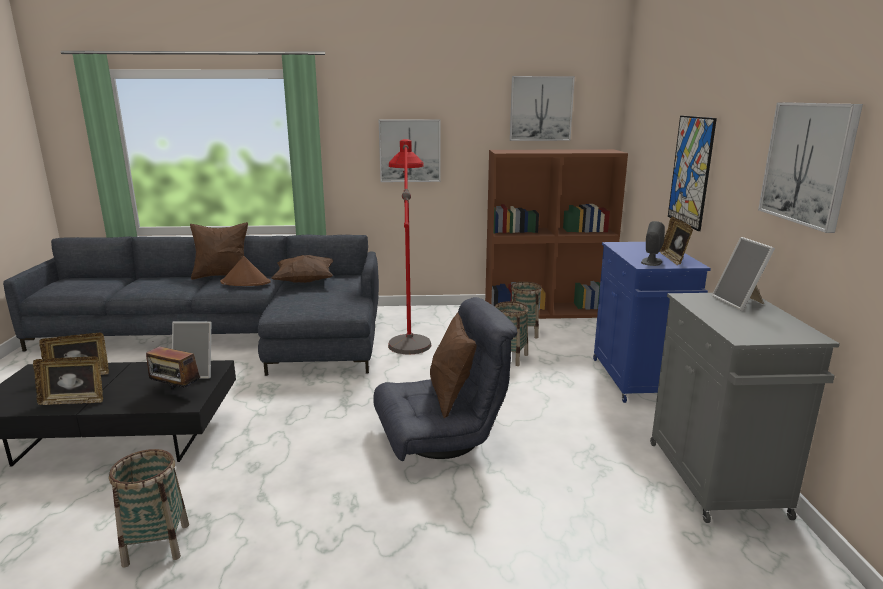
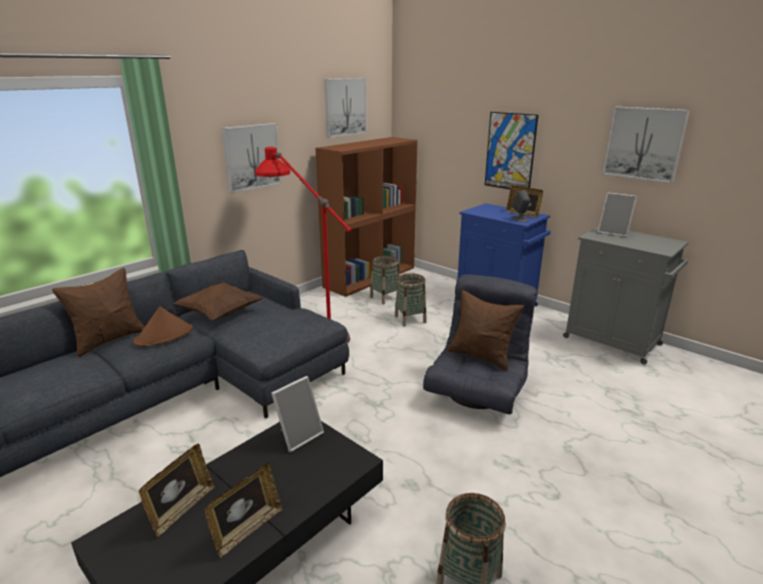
camera: 45 degrees left, 5 degrees up
radio [146,341,200,389] -> none

